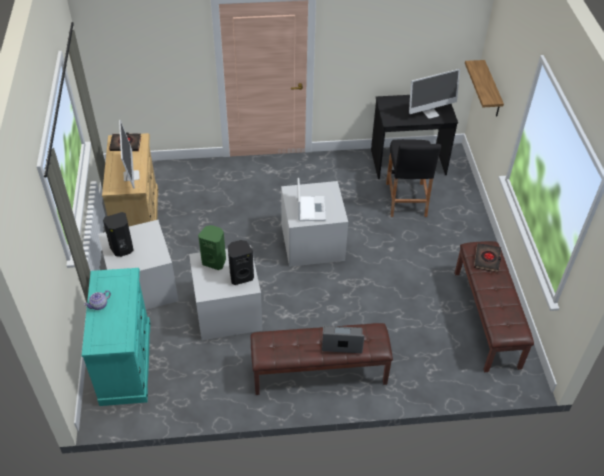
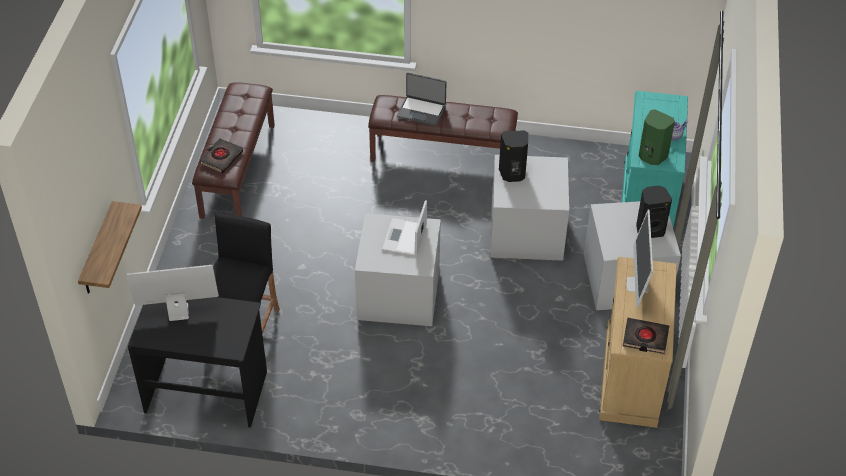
camera: 165 degrees left, 0 degrees up
green speaker [198,225,226,270] -> green speaker moved to [639,110,675,165]

